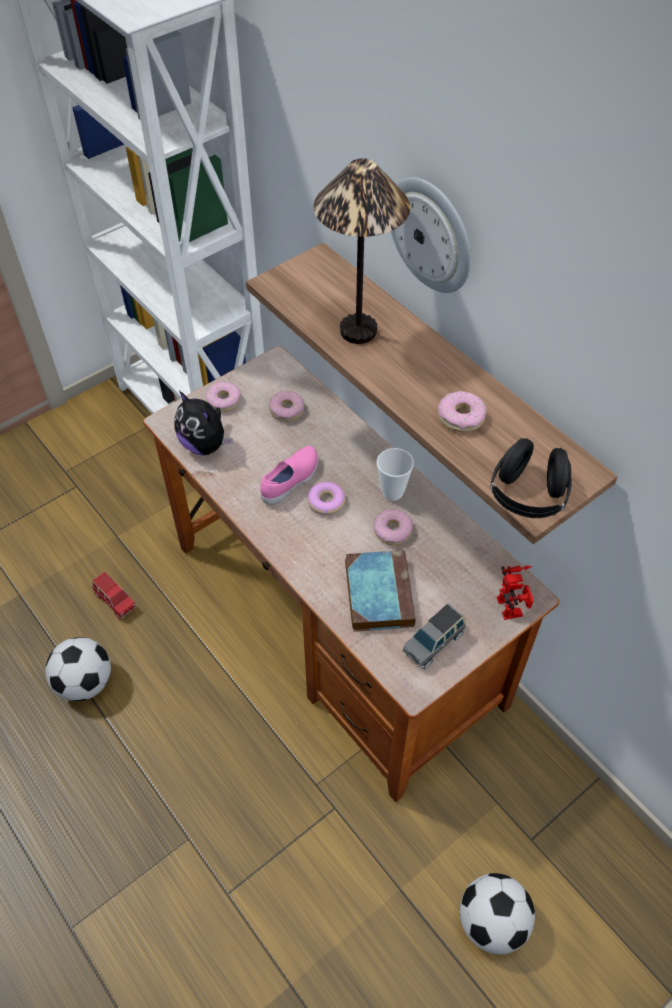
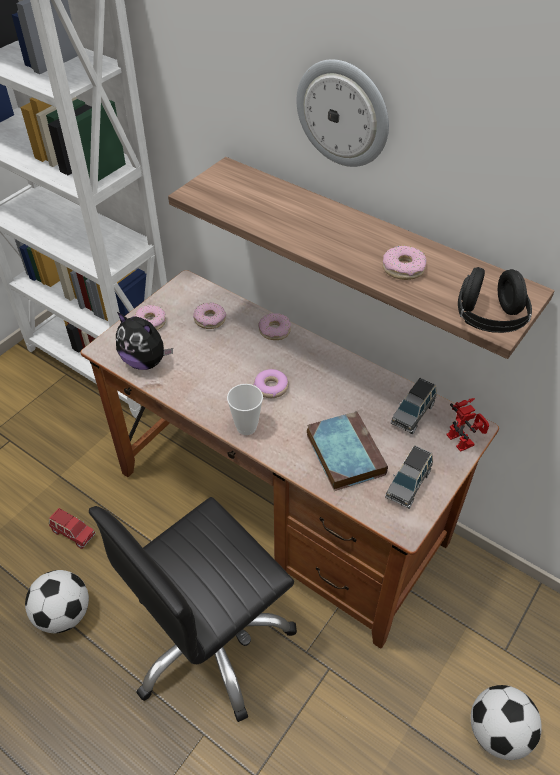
camera: 15 degrees left, 5 degrees down
pink shoe [260,446,318,505] -> none
table lamp [314,158,411,344] -> none
donut [374,509,413,546] -> donut moved to [258,313,291,340]
cup [377,448,414,501] -> cup moved to [227,384,263,435]
none -> black office chair [89,497,297,722]
none -> grey toy car [391,378,437,434]

